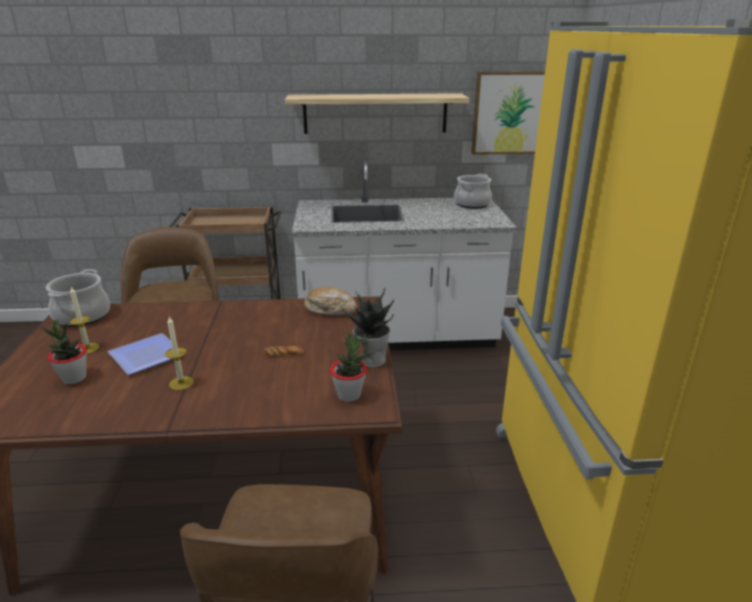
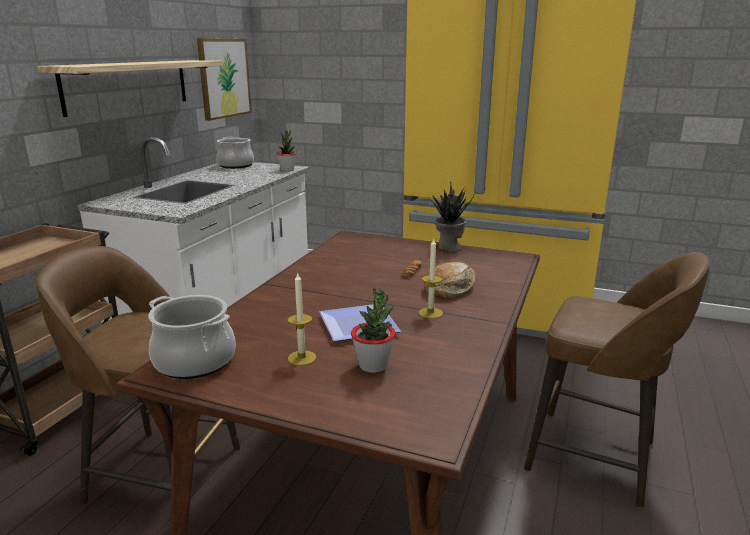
camera: 65 degrees left, 5 degrees down
bread [304,287,357,315] -> bread moved to [424,262,476,299]
potted plant [330,332,367,402] -> potted plant moved to [276,130,297,171]

